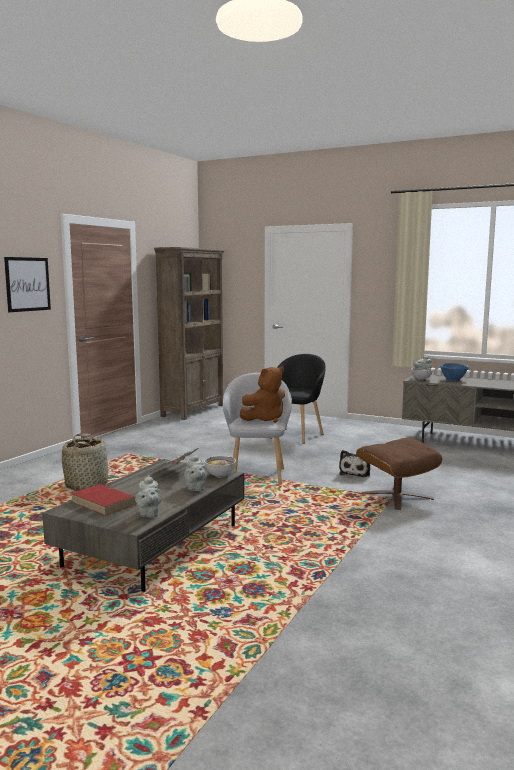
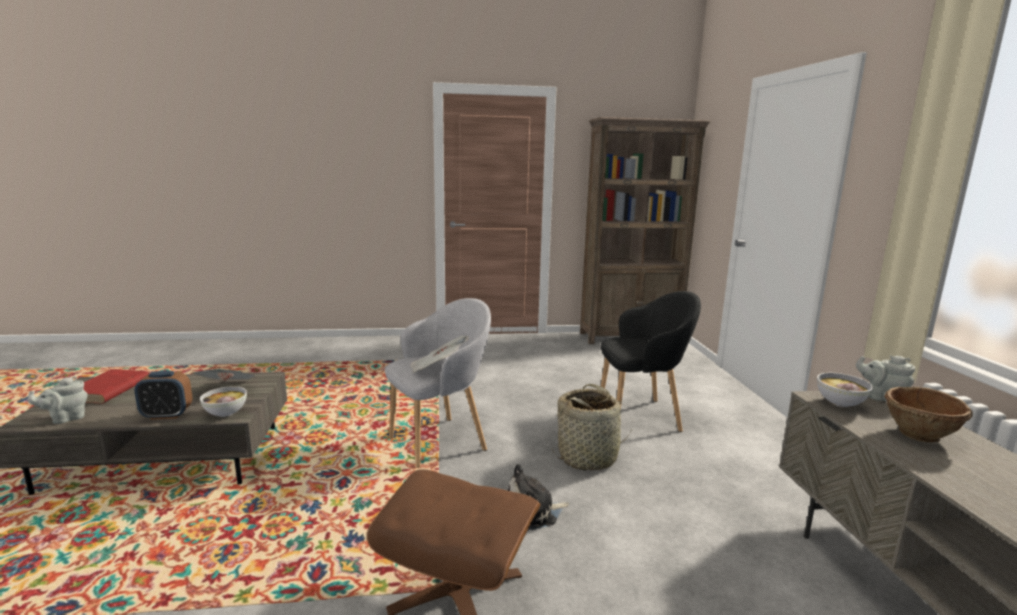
camera: 55 degrees right, 5 degrees up
picture [4,257,51,312] -> none
basket [62,433,108,491] -> basket moved to [552,384,632,471]
grey teapot [184,454,208,491] -> alarm clock [134,371,192,420]
brown plush toy [240,366,285,423] -> newspaper [410,335,469,373]
blue bowl [440,363,468,381] -> brown bowl [884,387,973,442]

